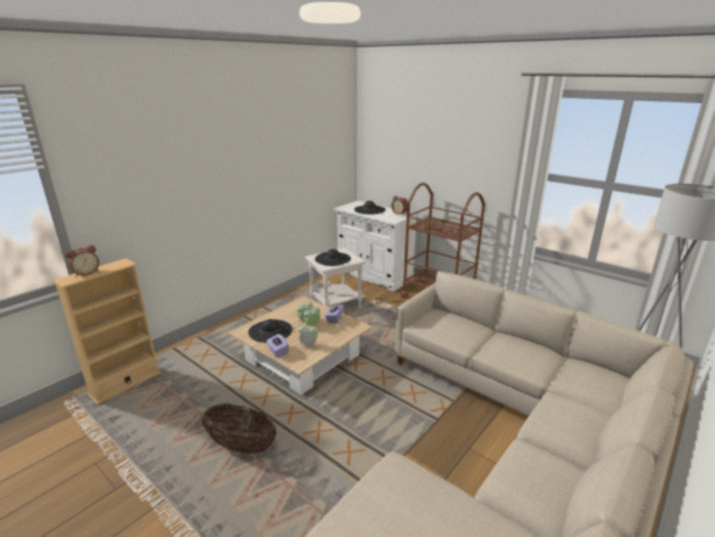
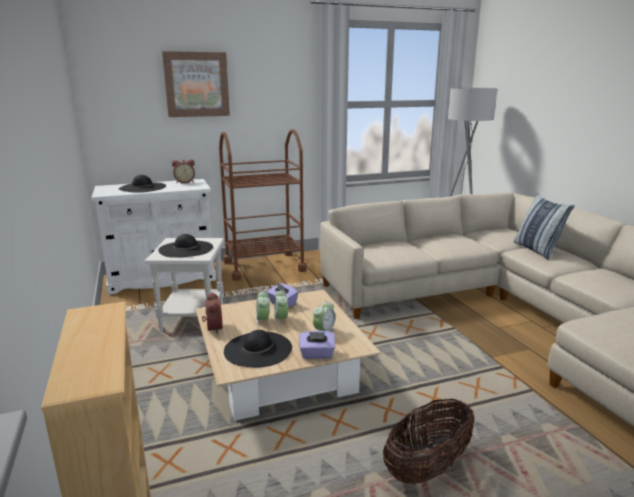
camera: 60 degrees left, 5 degrees down
alarm clock [66,245,99,277] -> alarm clock moved to [202,292,223,334]
none -> picture [162,51,230,117]
none -> pillow [514,193,575,260]

